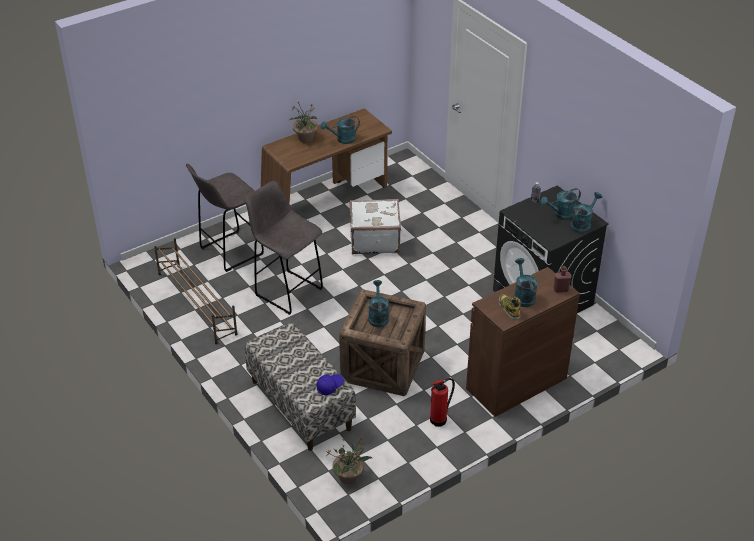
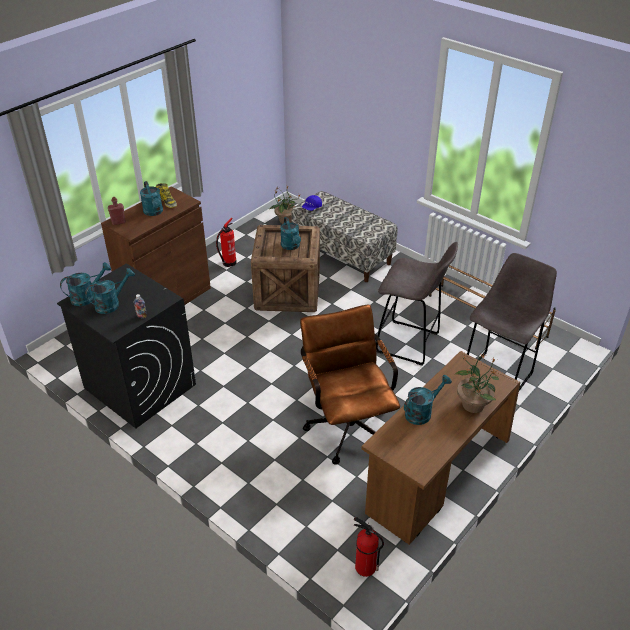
camera: 165 degrees right, 0 degrees up
white suitcase [350,199,401,254] -> brown office chair [300,305,400,465]
turquoise watering can [570,192,602,233] -> turquoise watering can turned 150 degrees counterclockwise [60,262,111,306]
none -> fire extinguisher [353,517,384,577]

